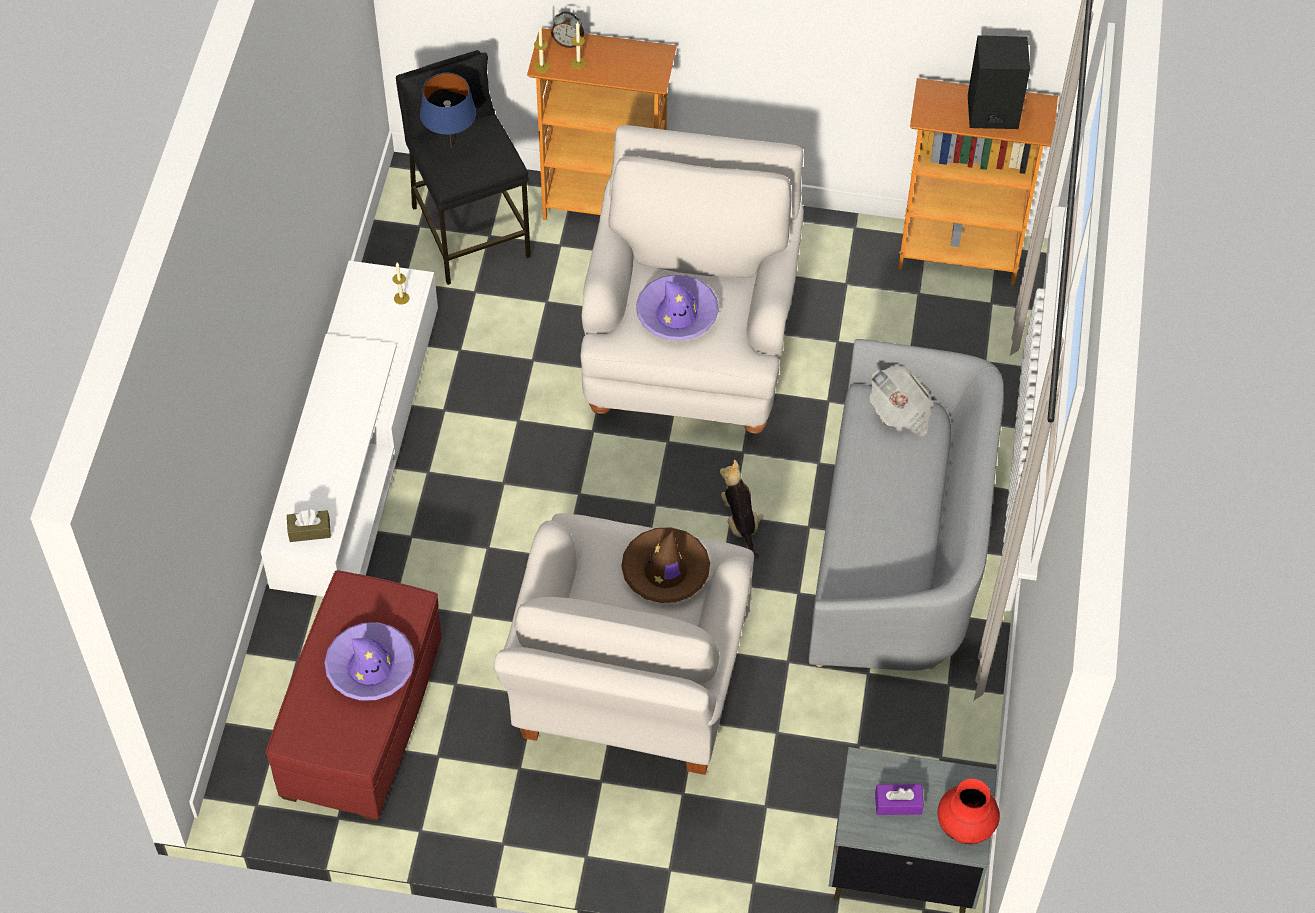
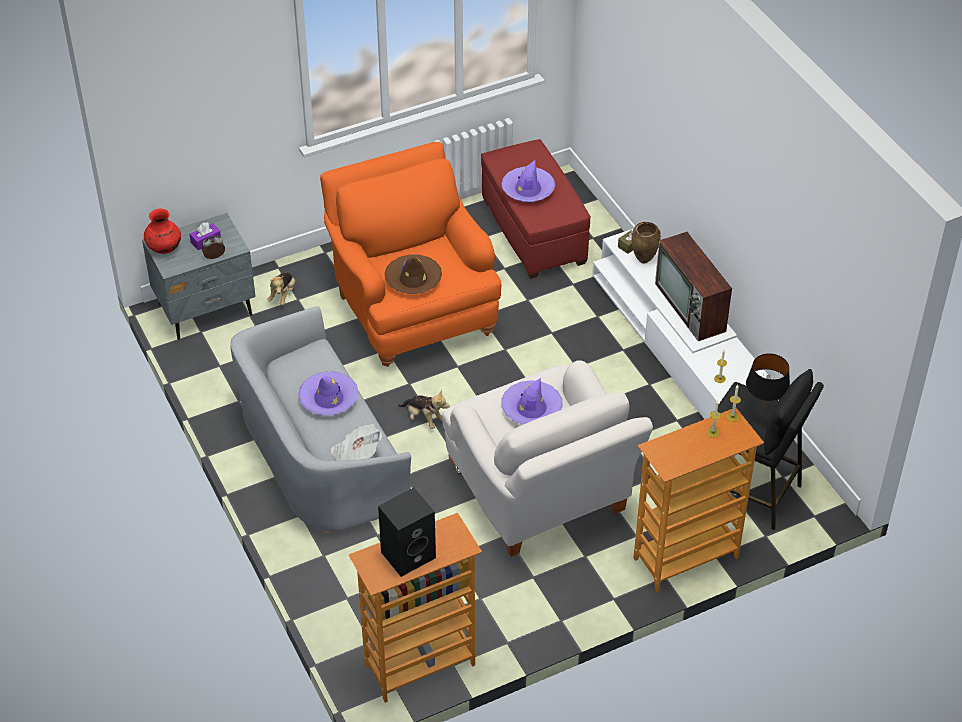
camera: 145 degrees right, 10 degrees down
blue table lamp [420,73,476,147] -> black table lamp [746,353,790,412]
white armchair [494,513,754,775] -> orange armchair [320,142,501,367]
alarm clock [551,11,584,48] -> alarm clock moved to [202,235,225,259]
none -> plush toy [267,272,295,306]
none -> purple hat [298,371,359,416]
none -> brown vase [632,222,661,264]
none -> television [655,232,732,341]

